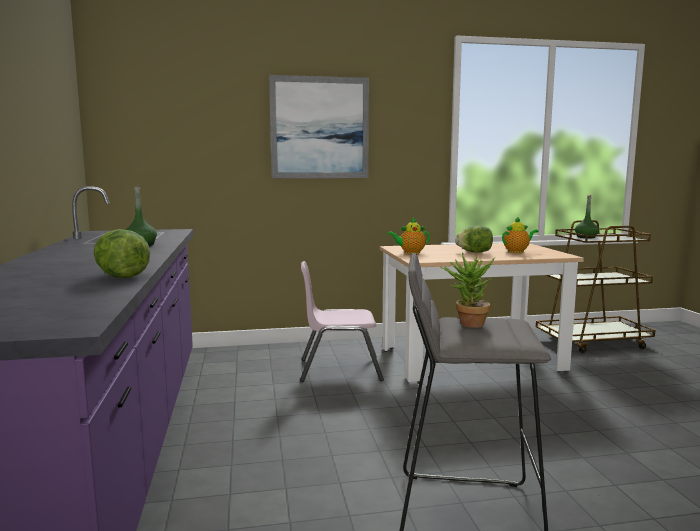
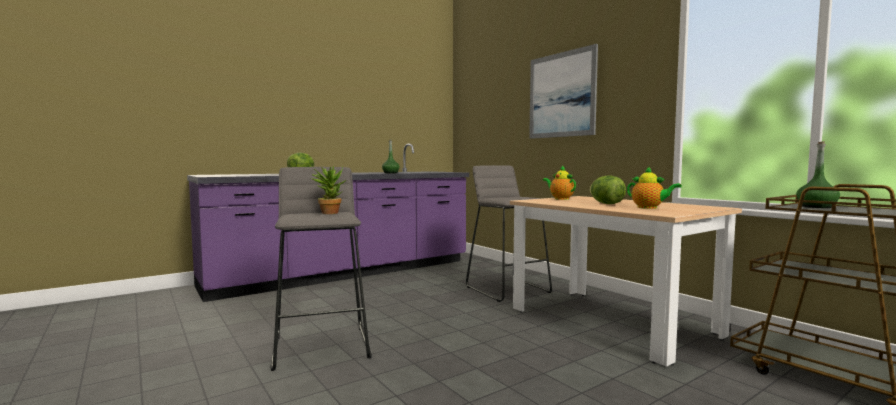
camera: 65 degrees right, 5 degrees down
pink chair [300,261,384,382] -> grey stool [466,165,552,302]

